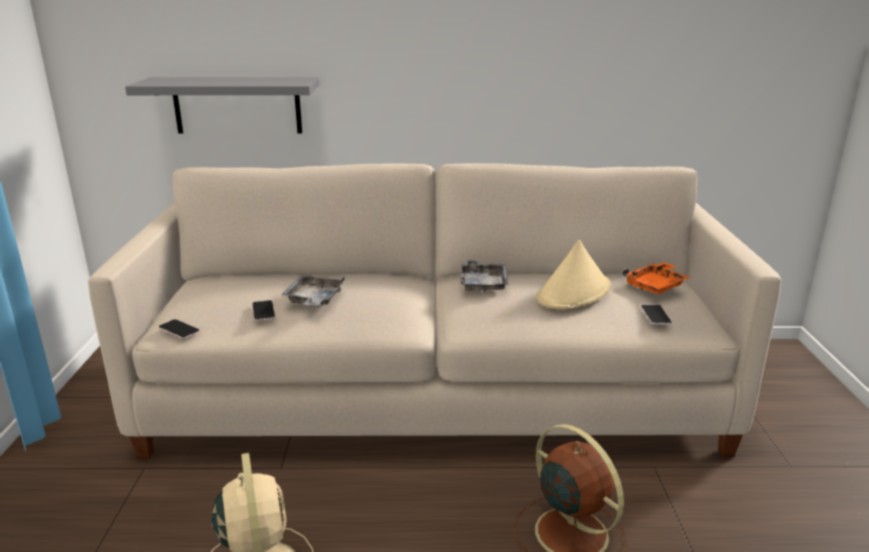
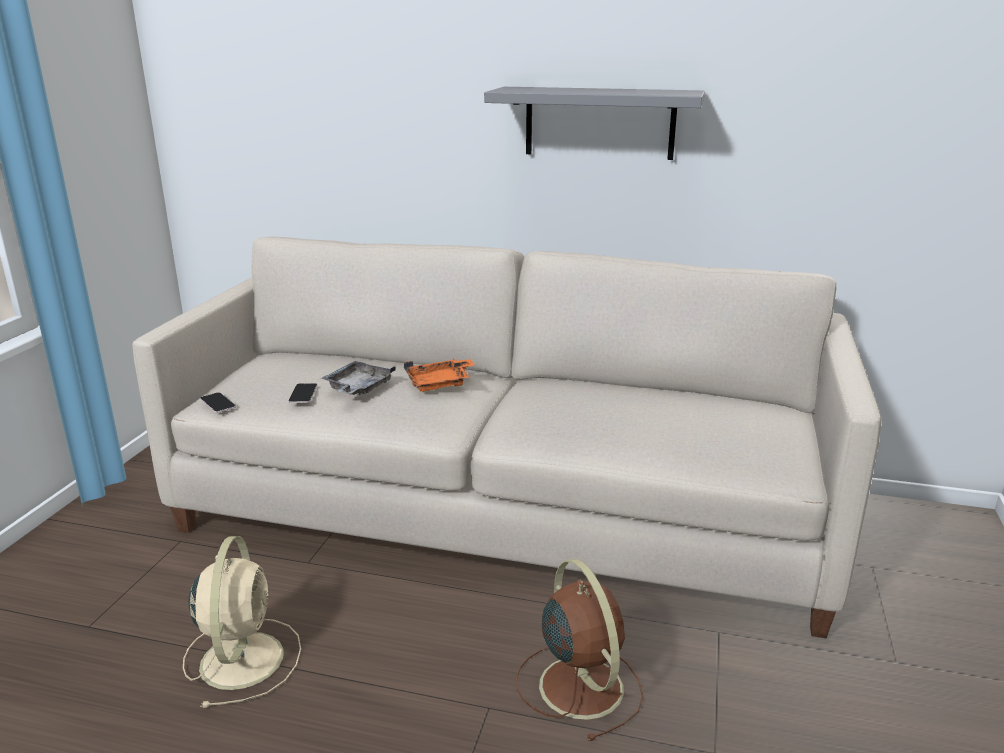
camera: 15 degrees right, 0 degrees up
grey shelf [125,77,319,134] -> grey shelf moved to [484,87,705,160]
grey tray [461,259,508,292] -> none
beige hat [536,240,611,309] -> none
orange tray [623,262,690,294] -> orange tray moved to [404,359,474,391]
phone [641,305,672,324] -> none

